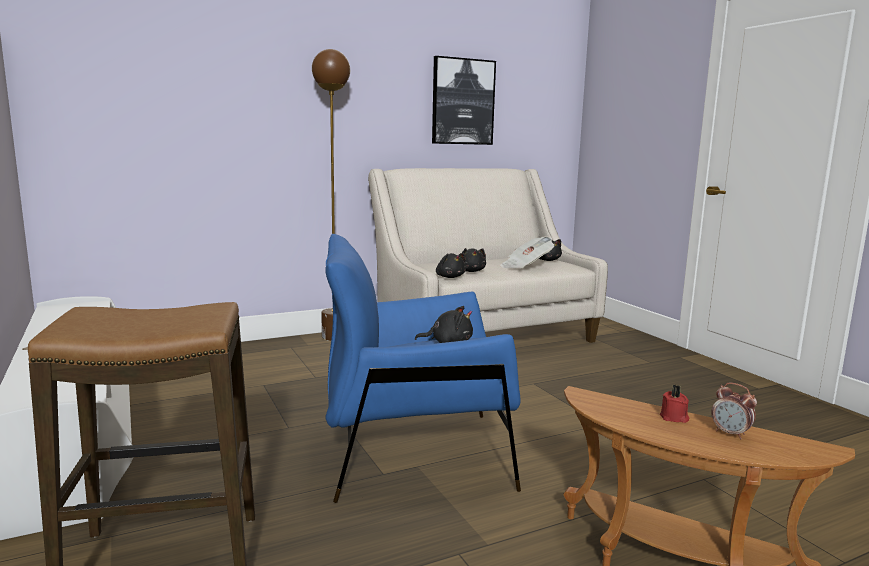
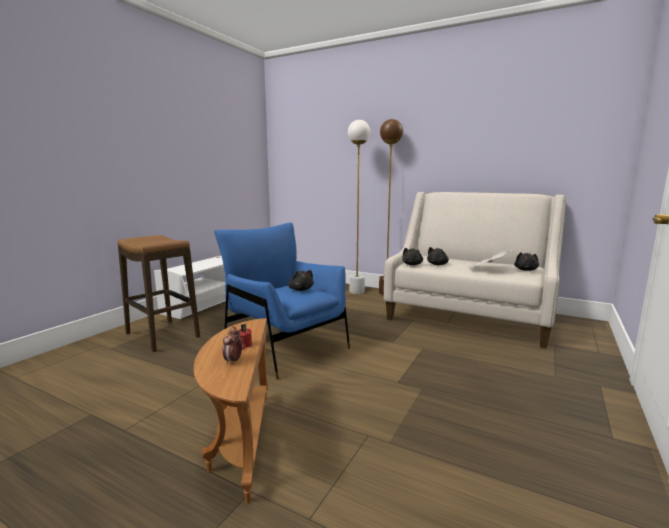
camera: 55 degrees right, 0 degrees up
picture [432,56,496,145] -> none
none -> white floor lamp [348,120,370,294]

